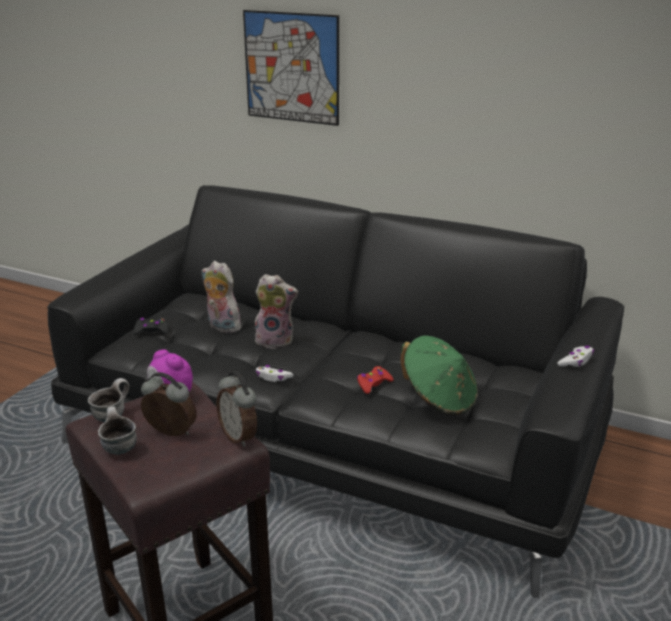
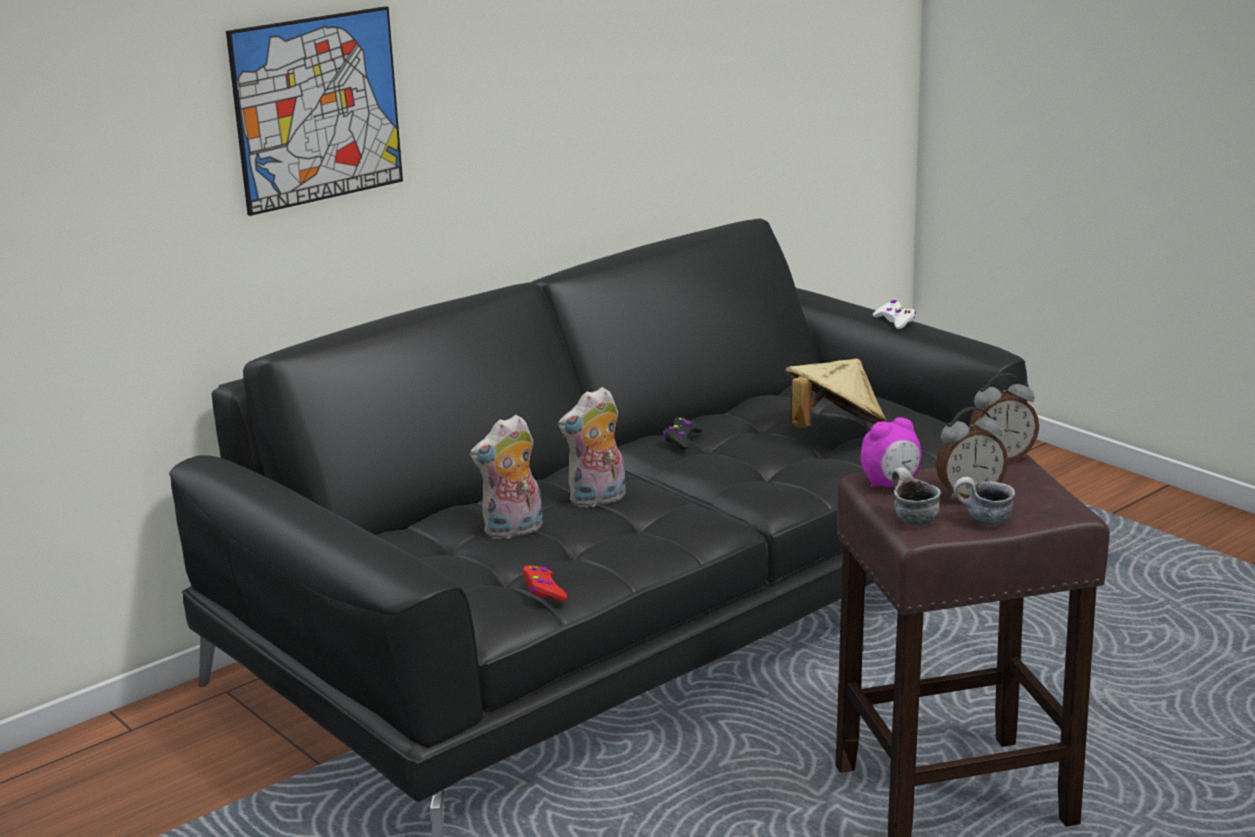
camera: 65 degrees left, 5 degrees down
black game controller [133,317,169,335] -> black game controller moved to [663,417,703,450]
alarm clock [141,372,197,436] -> alarm clock turned 150 degrees counterclockwise [936,407,1008,500]
plush toy [255,274,298,349] -> plush toy turned 150 degrees counterclockwise [558,387,626,508]
white game controller [255,365,294,382] -> none
red game controller [357,366,394,394] -> red game controller moved to [522,565,567,601]
green hat [400,336,478,415] -> beige hat [785,359,887,428]

